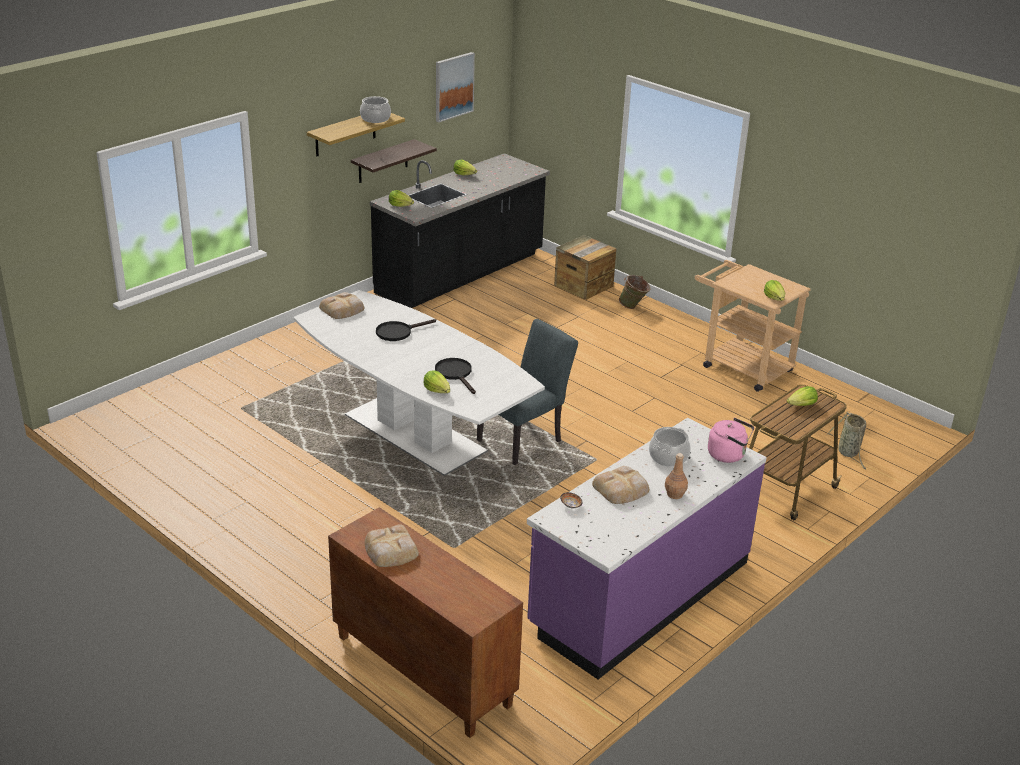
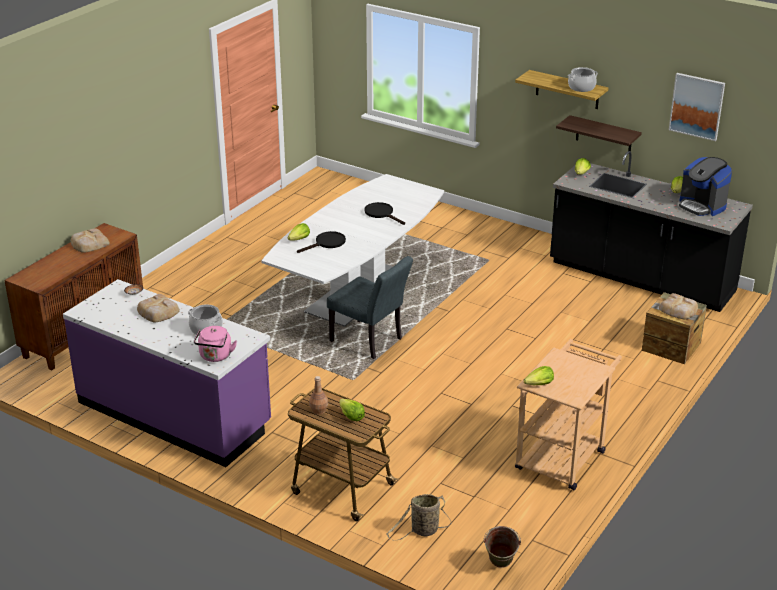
camera: 80 degrees right, 0 degrees up
bread [319,292,364,319] -> bread moved to [659,293,698,319]
green bucket [619,275,651,309] -> green bucket moved to [484,526,521,568]
brown bottle [665,453,688,499] -> brown bottle moved to [309,376,328,415]
none -> coffee machine [679,157,732,216]

